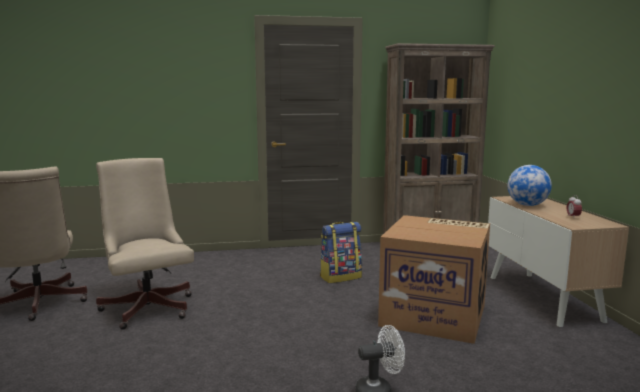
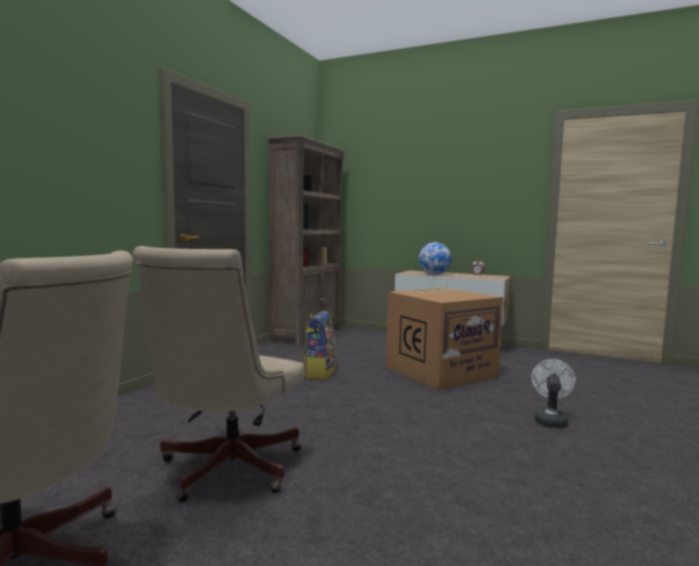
camera: 55 degrees left, 5 degrees down
beige office chair [96,158,194,330] -> beige office chair turned 75 degrees counterclockwise [133,246,304,502]

